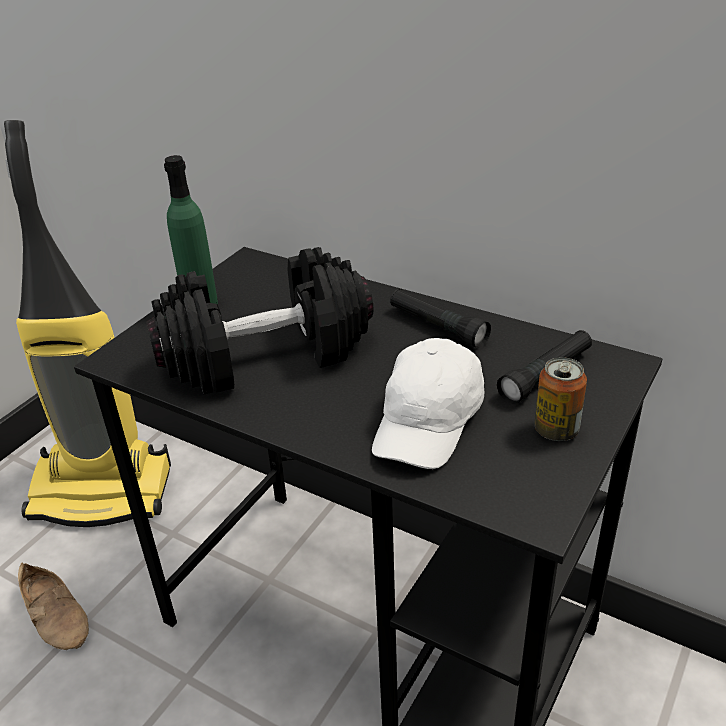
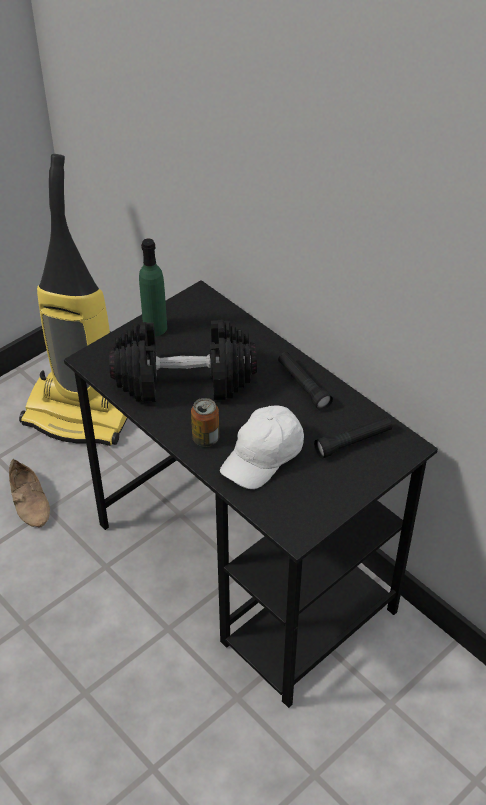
camera: 15 degrees right, 10 degrees up
can [535,357,587,441] -> can moved to [191,398,219,447]

